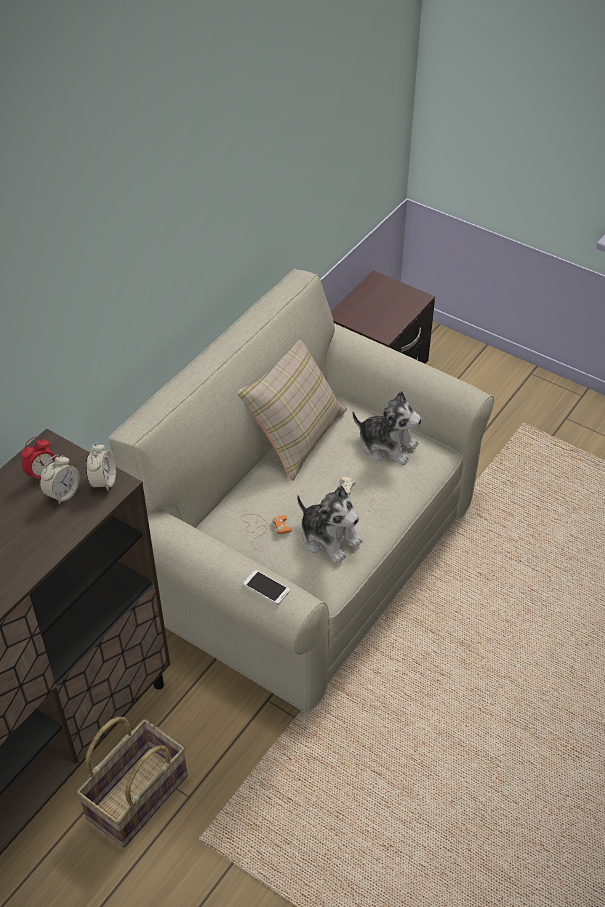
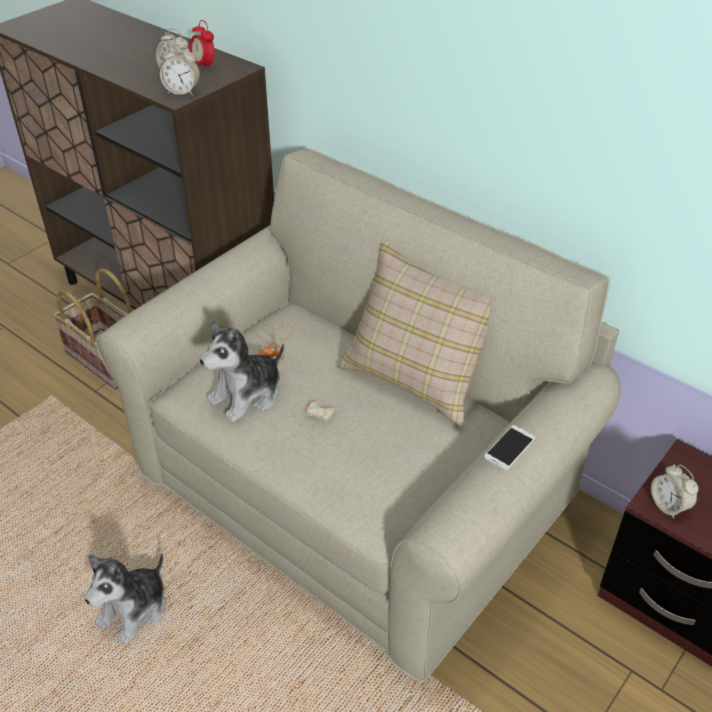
camera: 95 degrees right, 5 degrees down
phone [243,570,290,604] -> phone moved to [484,425,536,470]
plush toy [352,391,422,465] -> plush toy moved to [84,552,165,644]
none -> alarm clock [651,465,698,519]

